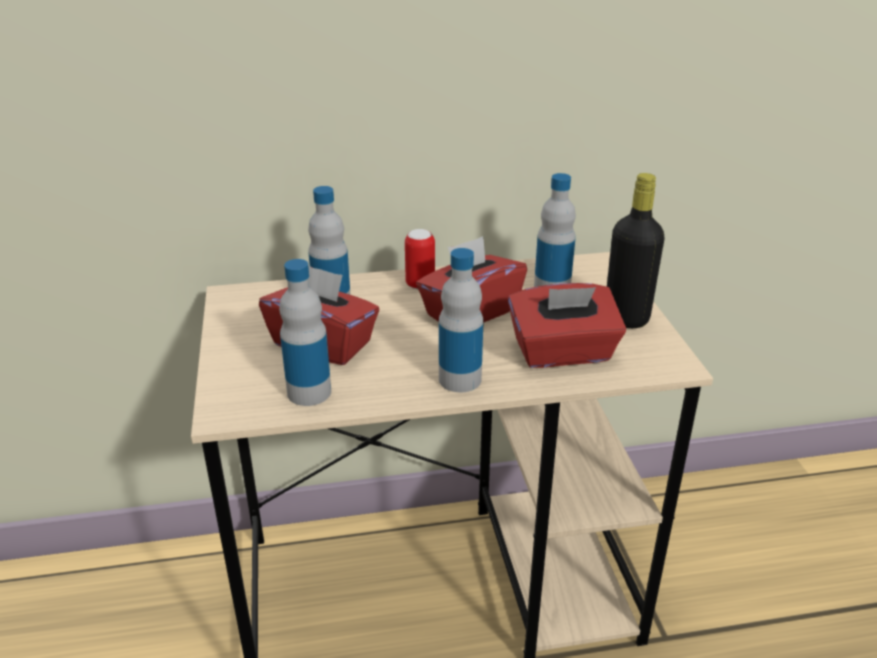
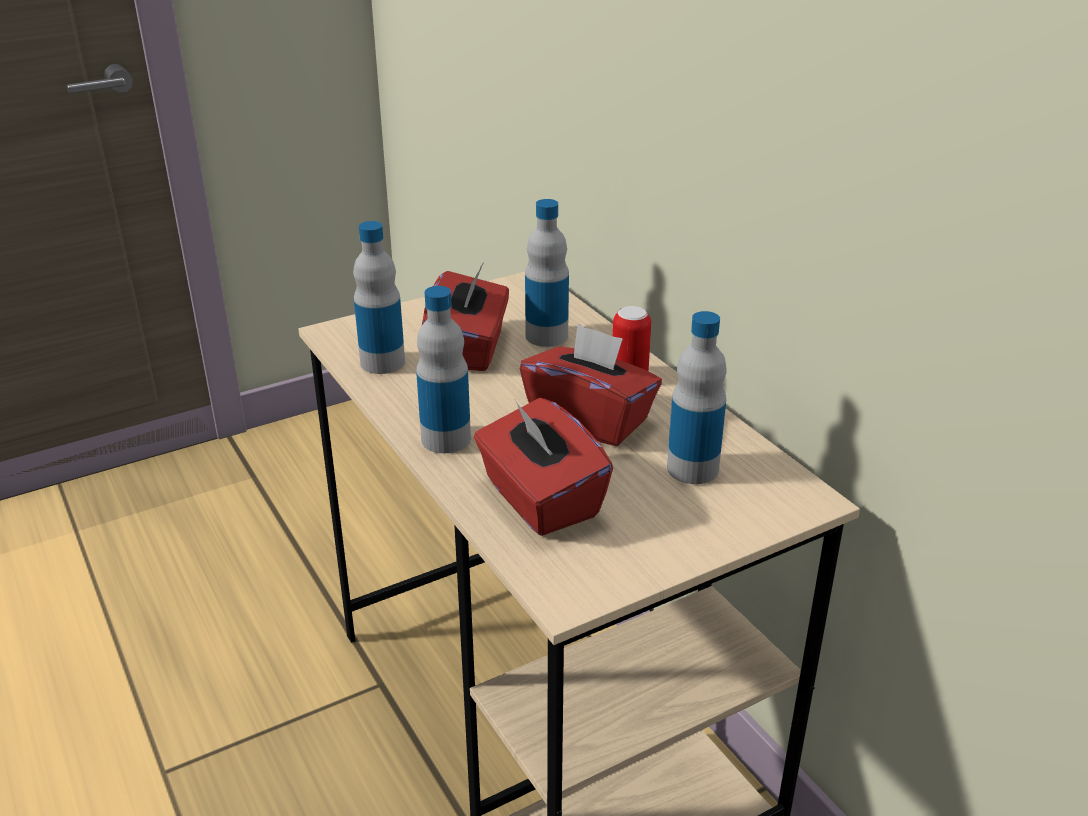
camera: 70 degrees right, 0 degrees up
black bottle [607,173,665,328] -> none

